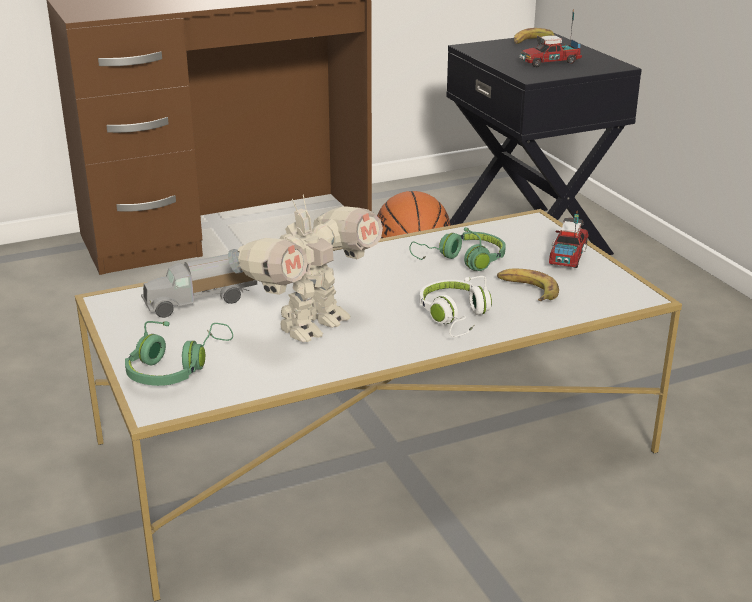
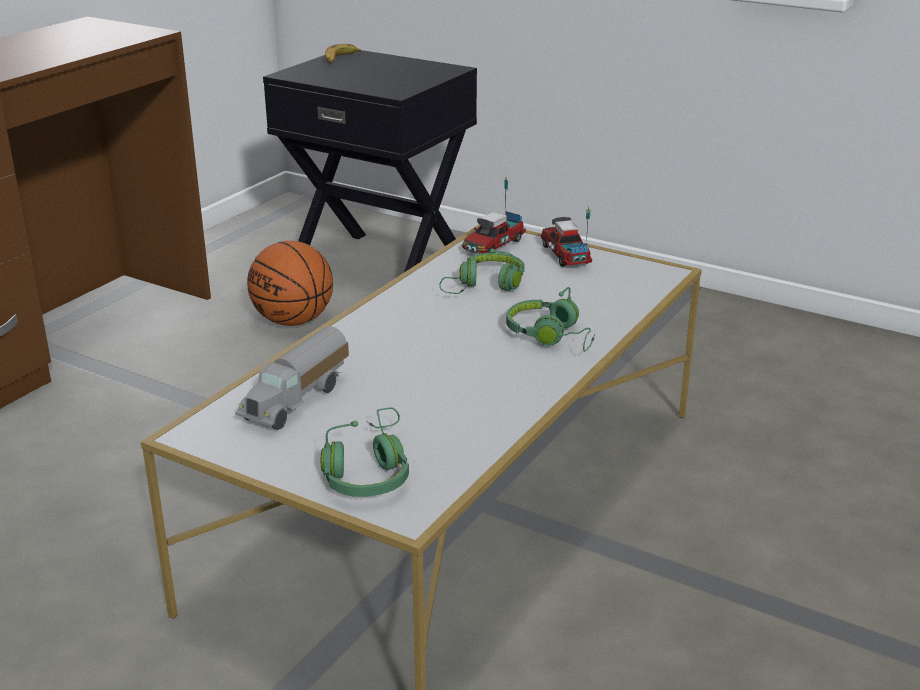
camera: 35 degrees left, 0 degrees up
toy robot [228,194,383,342] -> none
white headphones [420,276,492,337] -> green headphones [506,287,595,352]
banana [497,268,559,301] -> none
toy truck [519,10,582,67] -> toy truck moved to [462,178,526,254]

